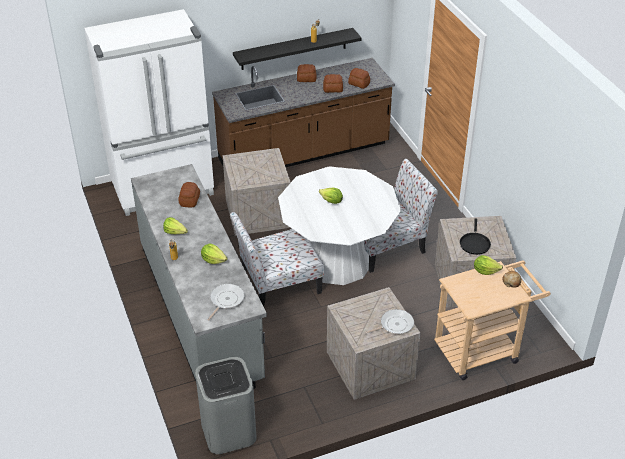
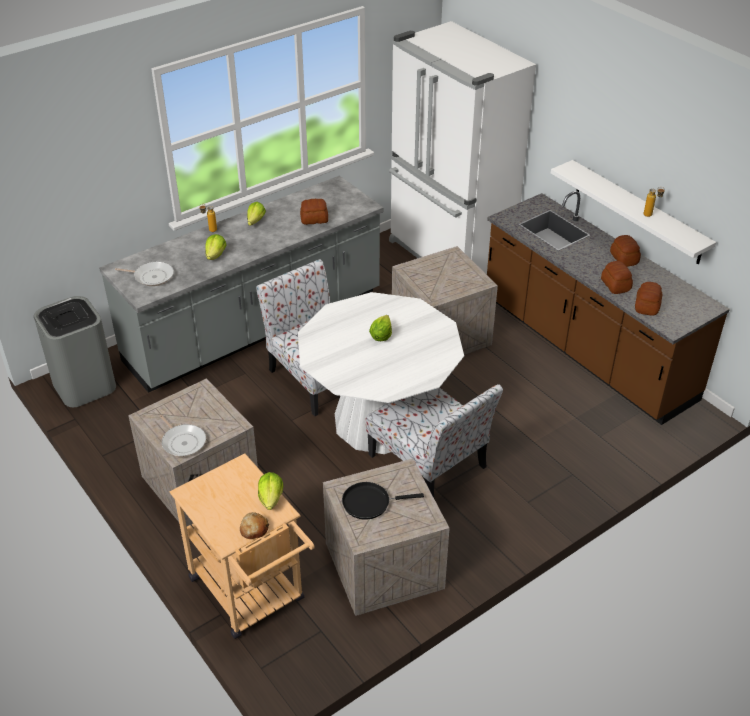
camera: 75 degrees right, 0 degrees up
black shelf [233,28,362,70] -> white shelf [551,160,716,265]

